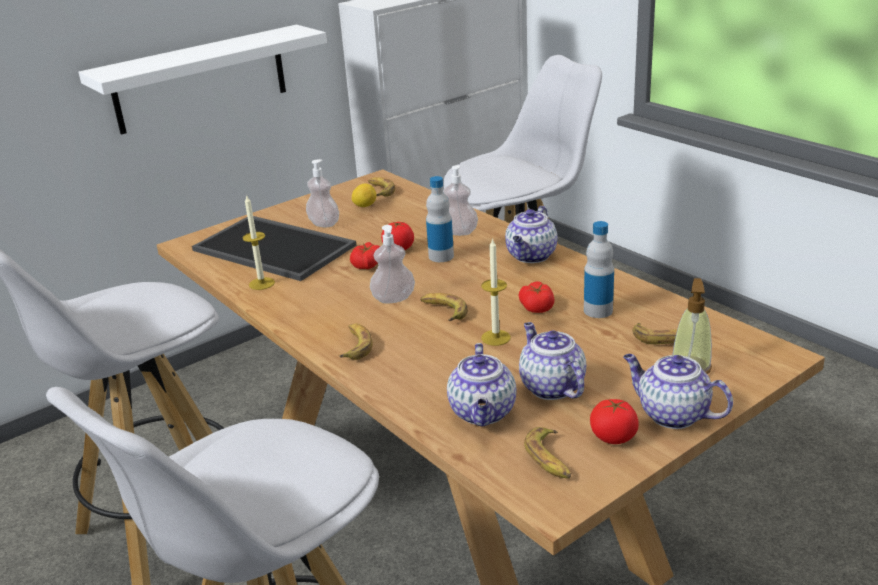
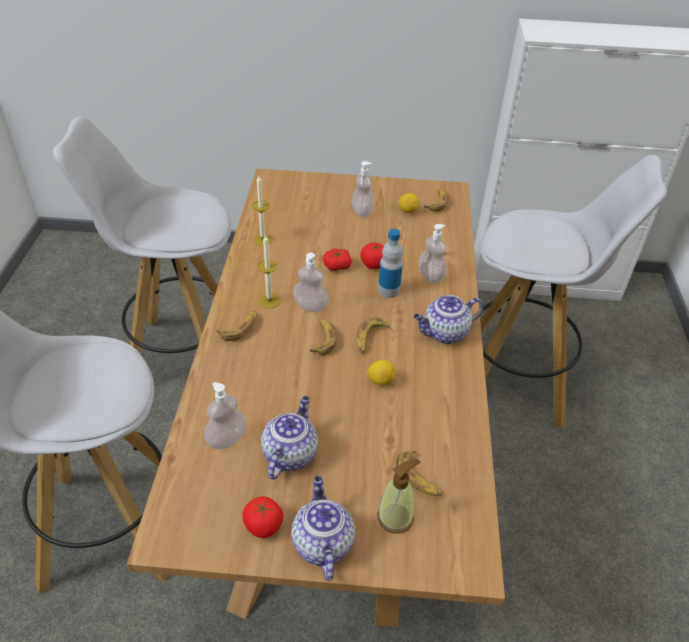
camera: 40 degrees right, 15 degrees up
white shelf [78,25,327,135] -> none
tray [192,216,356,281] -> none
teapot [447,343,517,426] -> soap dispenser [204,382,247,449]
candle [481,238,511,346] -> candle moved to [257,234,281,309]
tomato [519,281,555,313] -> lemon [367,360,396,386]
banana [524,427,571,479] -> banana moved to [356,317,390,353]
bottle [584,221,614,318] -> none

